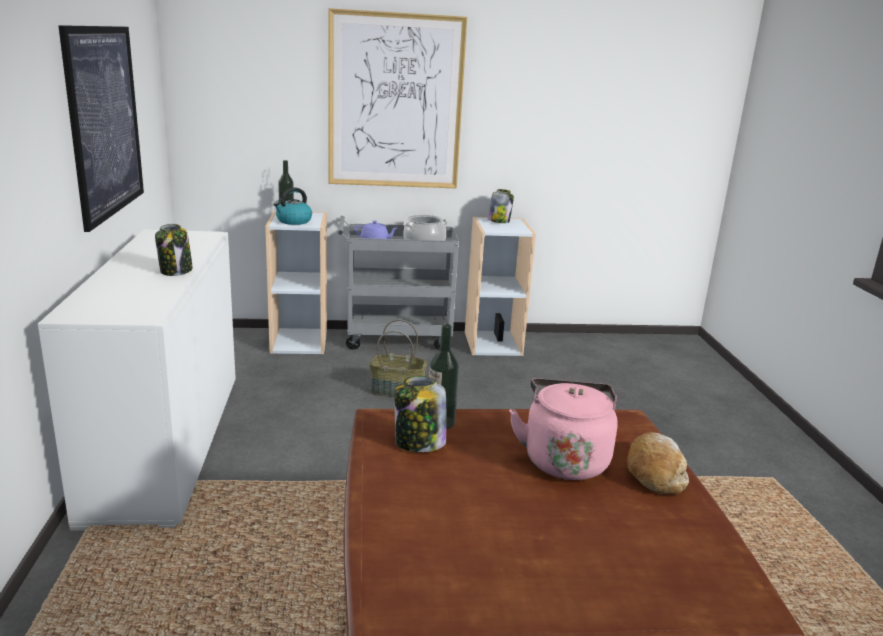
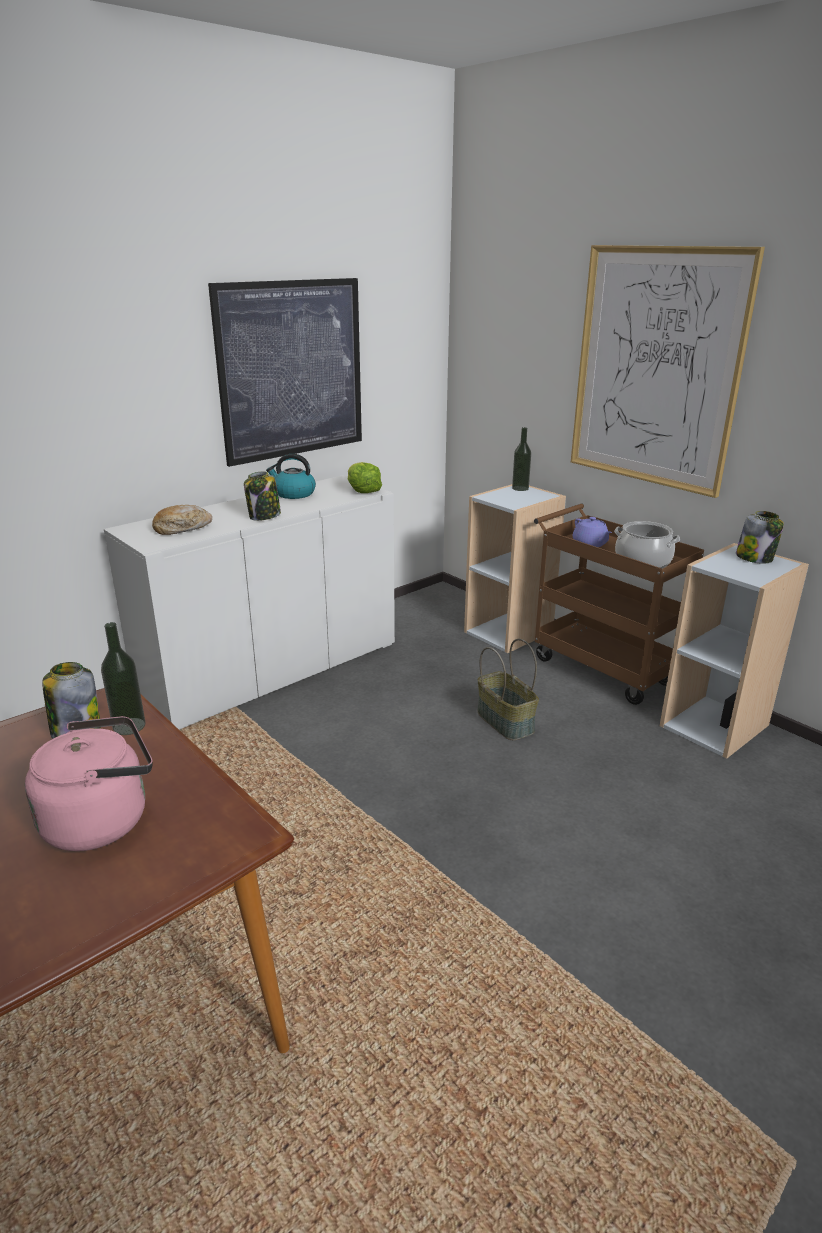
camera: 55 degrees right, 5 degrees up
kettle [274,187,312,225] -> kettle moved to [266,454,316,499]
grey cart [338,216,459,350] -> brown cart [534,503,704,705]
bread [627,432,689,495] -> bread moved to [152,505,212,535]
none -> lettuce [348,462,382,493]

